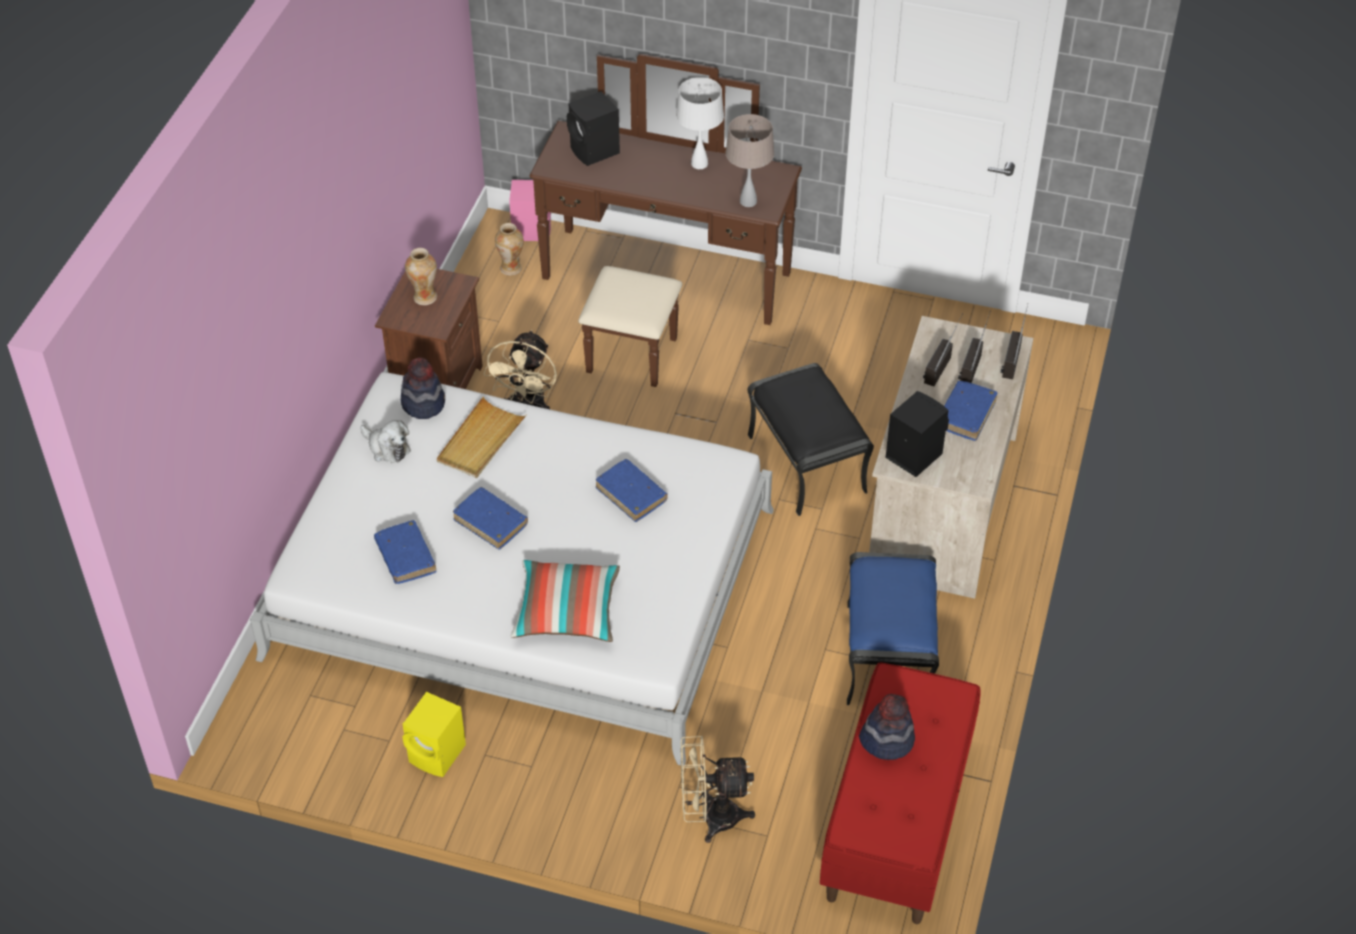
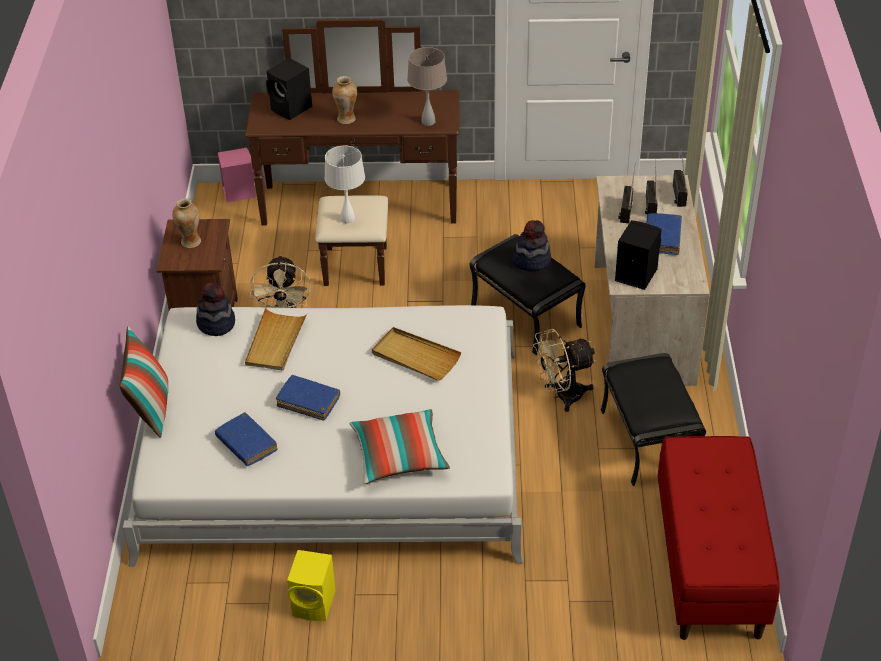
camera: 15 degrees left, 5 degrees down
plush toy [360,420,411,463] -> none
vase [495,223,524,275] -> vase moved to [332,76,357,124]
blue book [596,459,668,522] -> beige tray [372,327,461,381]
white table lamp [676,77,724,169] -> white table lamp moved to [325,146,365,224]
beige fan [680,736,755,843] -> beige fan moved to [533,329,596,412]
blue ottoman [847,552,939,705] -> black ottoman [601,353,706,486]
hat [859,694,915,760] -> hat moved to [512,220,551,272]
none -> pillow [120,327,168,438]

